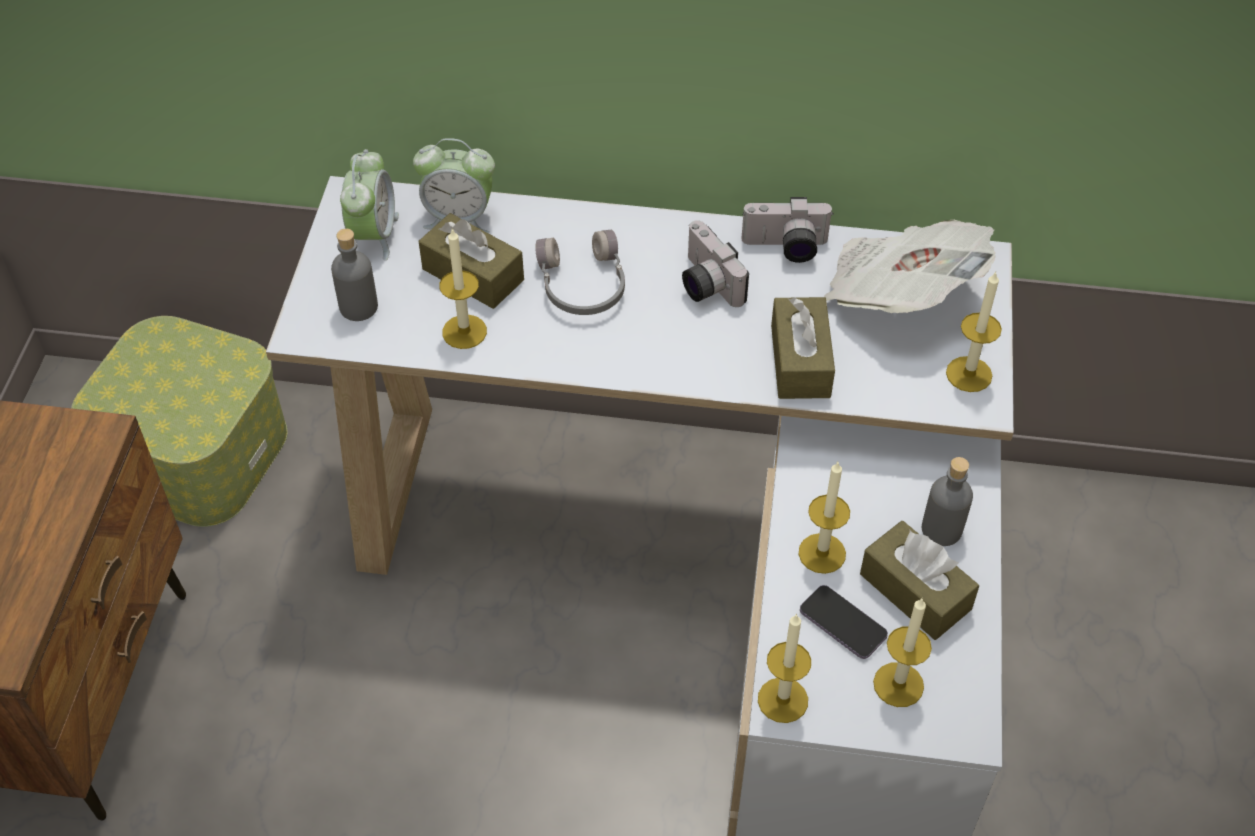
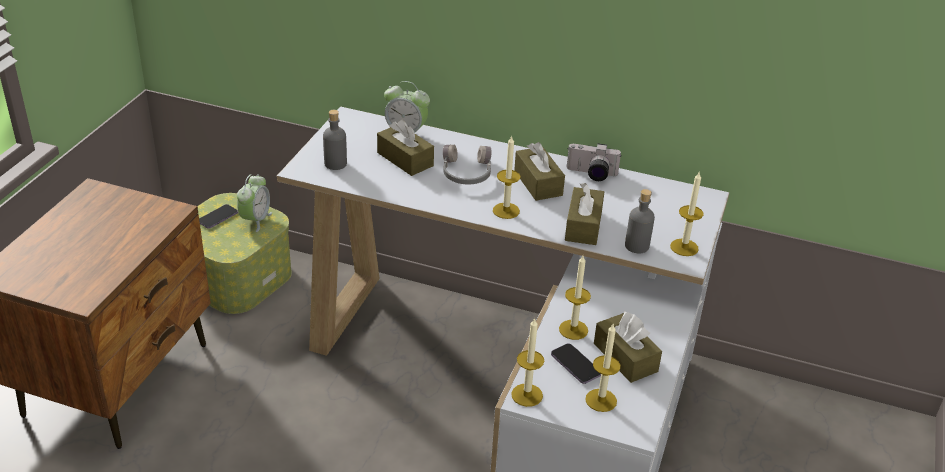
camera: 10 degrees right, 15 degrees down
alarm clock [340,149,399,261] -> alarm clock moved to [237,174,272,232]
candle [439,229,487,349] -> candle moved to [493,135,520,219]
camera [682,220,749,307] -> brown tissue box [514,142,565,201]
newspaper [824,220,996,313] -> none
grey bottle [922,457,973,546] -> grey bottle moved to [625,189,655,253]
none -> phone [199,204,238,229]

